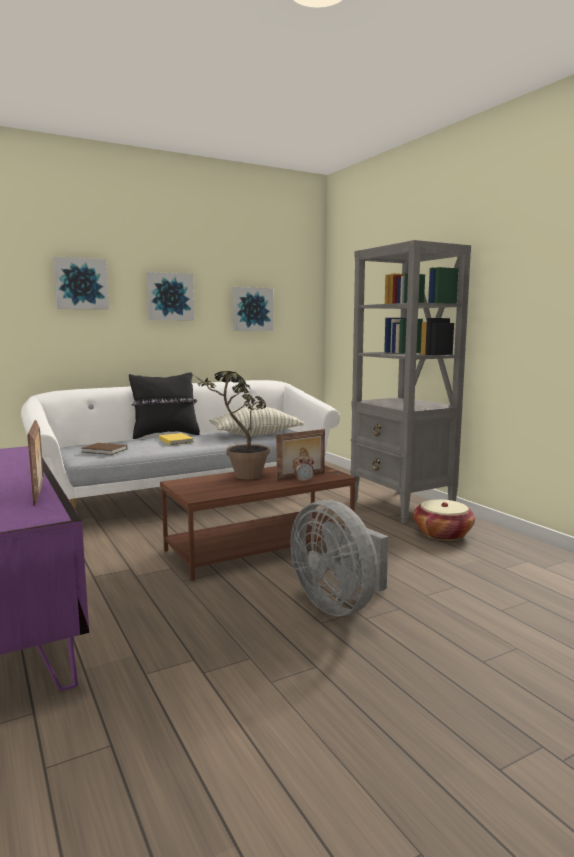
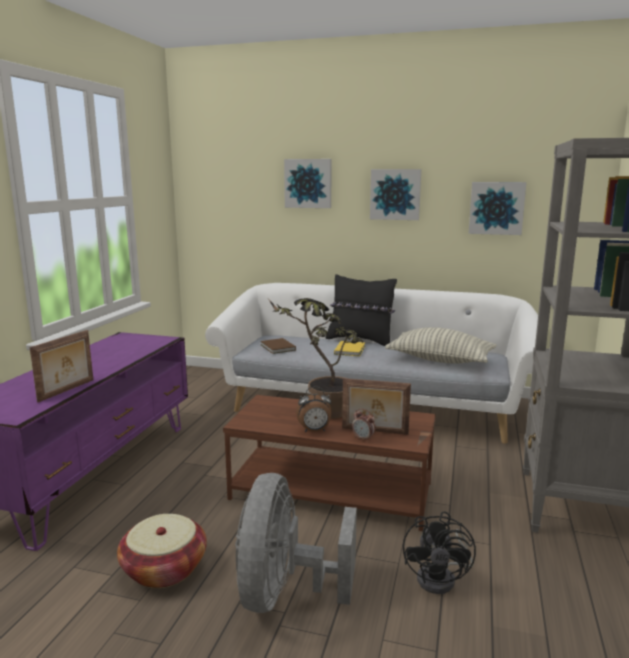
camera: 45 degrees right, 5 degrees up
basket [413,499,475,541] -> basket moved to [117,514,207,588]
none -> alarm clock [296,387,332,432]
none -> black fan [403,511,476,594]

